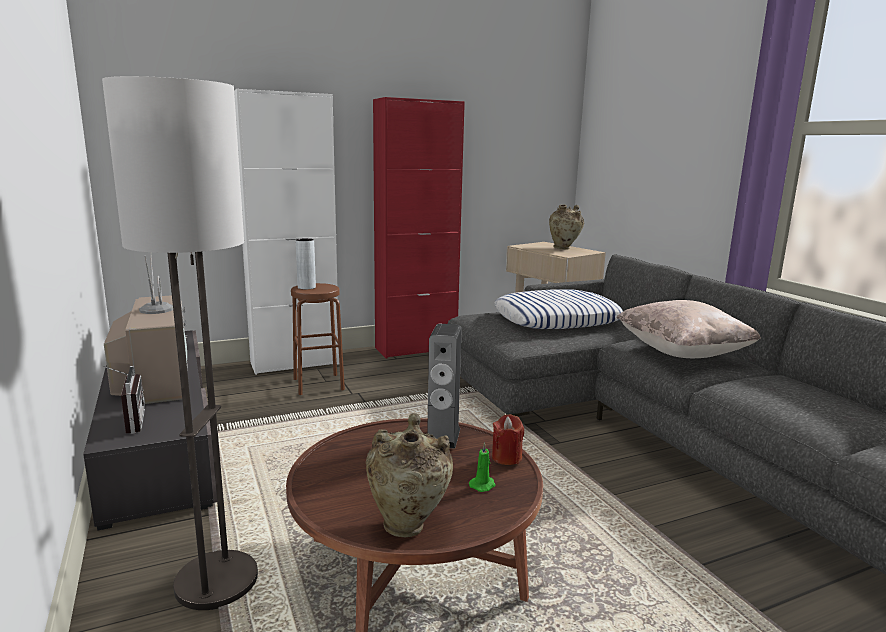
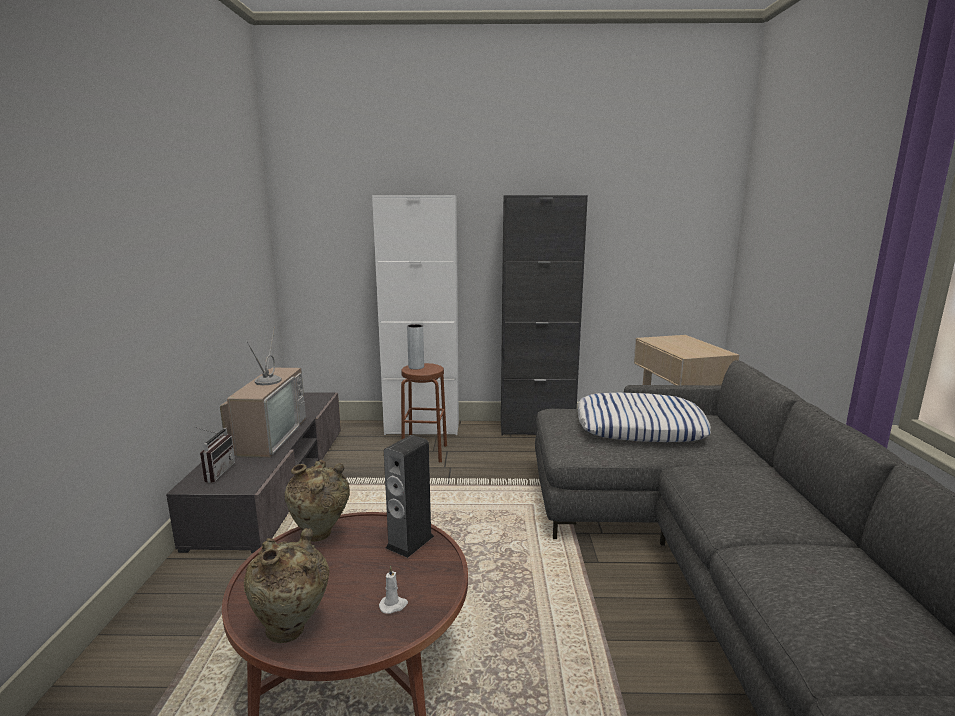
camera: 25 degrees right, 0 degrees up
floor lamp [102,76,258,610] -> none
red cabinet [373,97,465,358] -> black cabinet [501,195,588,435]
green candle [469,442,496,492] -> white candle [379,566,408,614]
red candle [492,414,524,465] -> none
beige vase [549,205,584,250] -> beige vase moved to [285,460,350,542]
beige pillow [616,300,761,358] -> none

